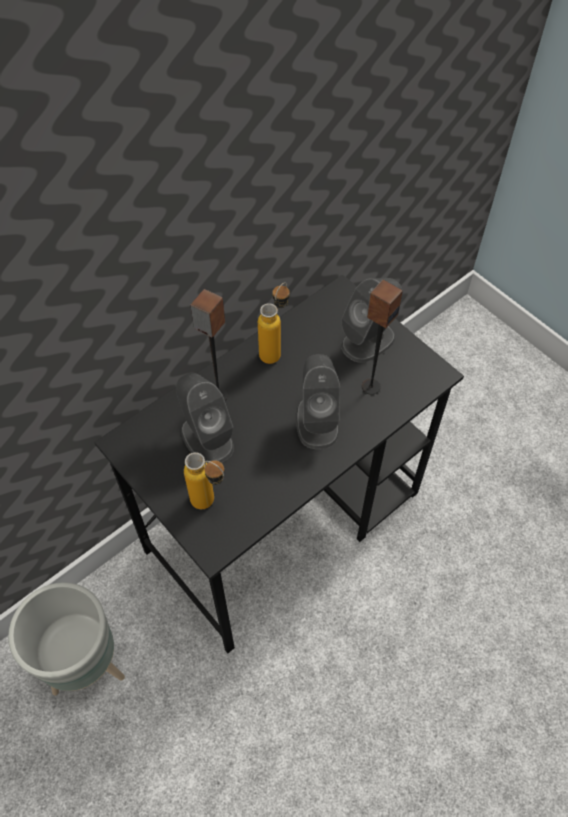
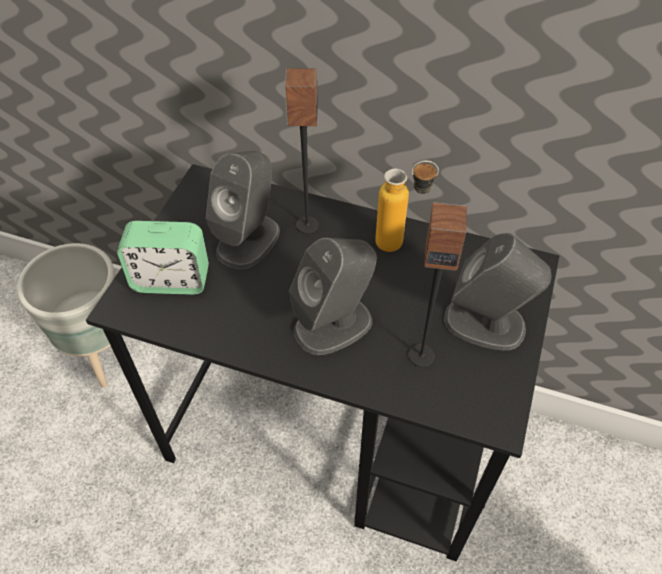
camera: 60 degrees right, 5 degrees down
bottle [184,452,225,509] -> alarm clock [117,221,209,295]

